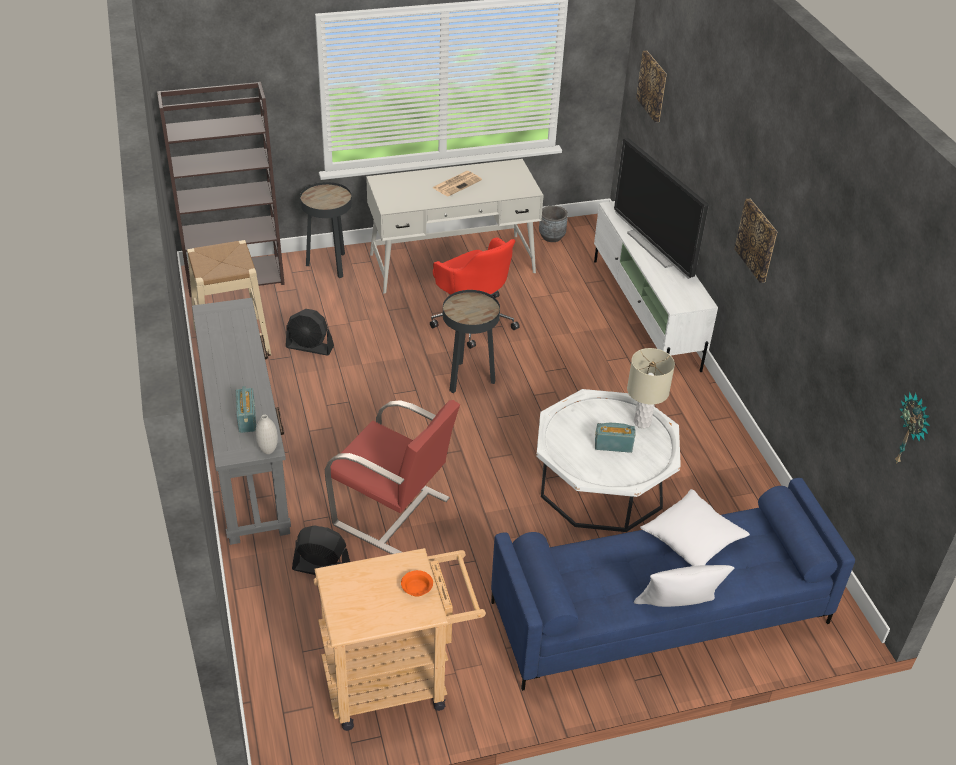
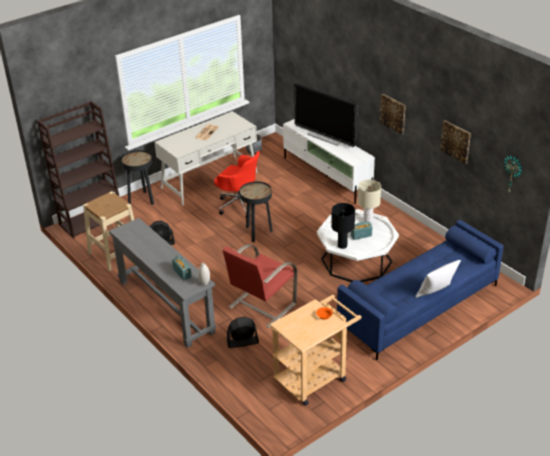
camera: 20 degrees left, 5 degrees down
red armchair [325,400,460,554] -> red armchair turned 120 degrees clockwise [223,244,297,328]
picture [636,50,667,123] -> picture moved to [440,120,471,164]
white pillow [640,489,750,566] -> none
none -> black table lamp [331,203,355,249]

